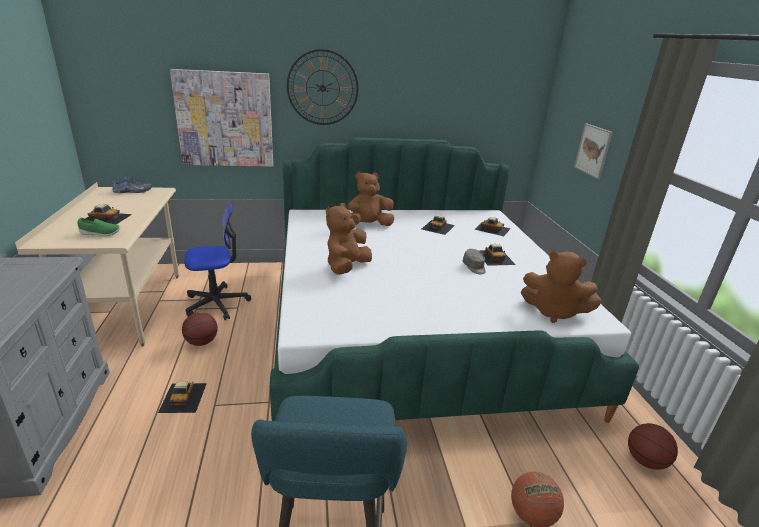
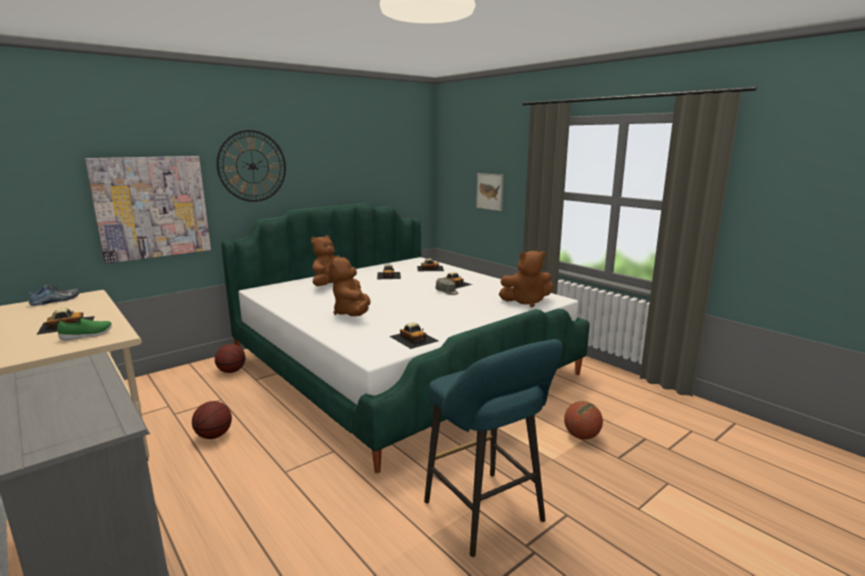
camera: 30 degrees left, 10 degrees down
toy car [158,381,207,413] -> toy car moved to [389,323,438,349]
office chair [184,200,251,320] -> none
basketball [628,423,678,470] -> basketball moved to [215,344,245,373]

